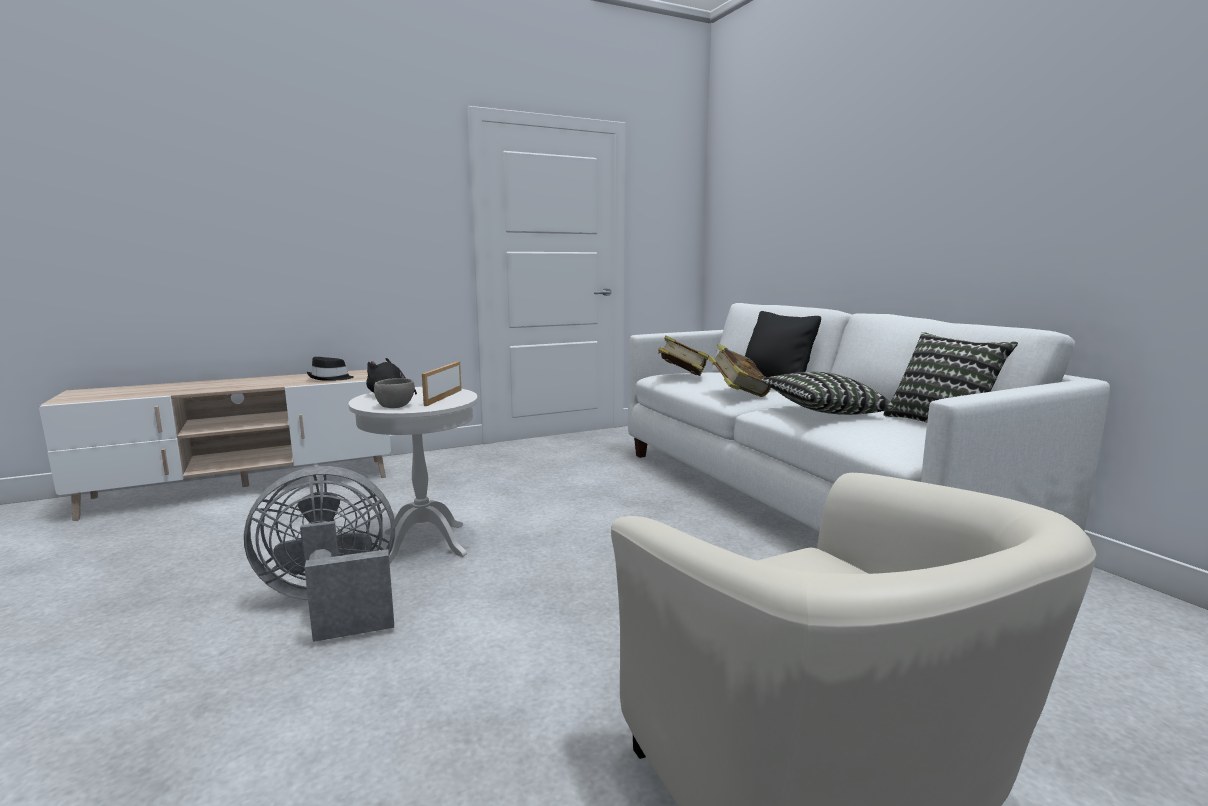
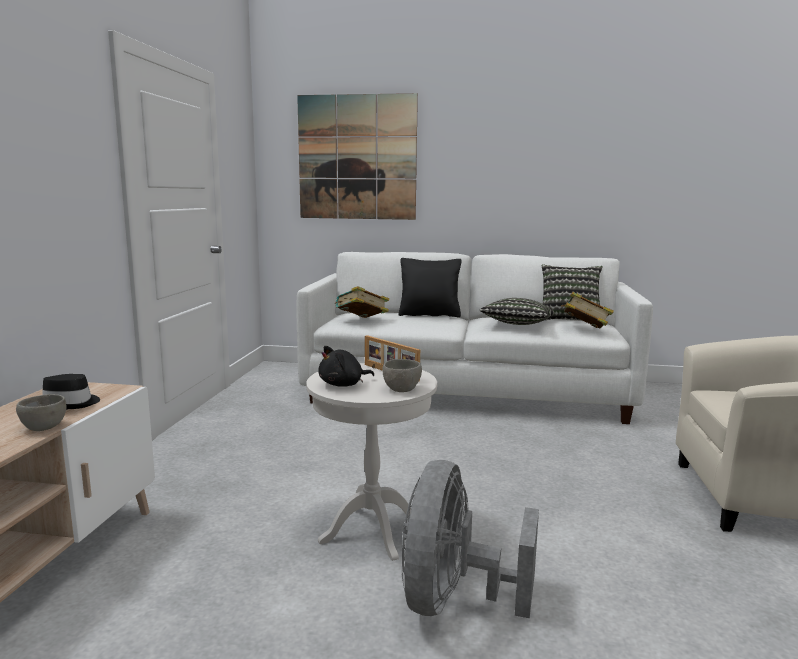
camera: 55 degrees left, 0 degrees up
book [708,344,771,397] -> book moved to [561,292,614,329]
none -> grey bowl [16,394,66,431]
none -> picture [297,93,418,220]

